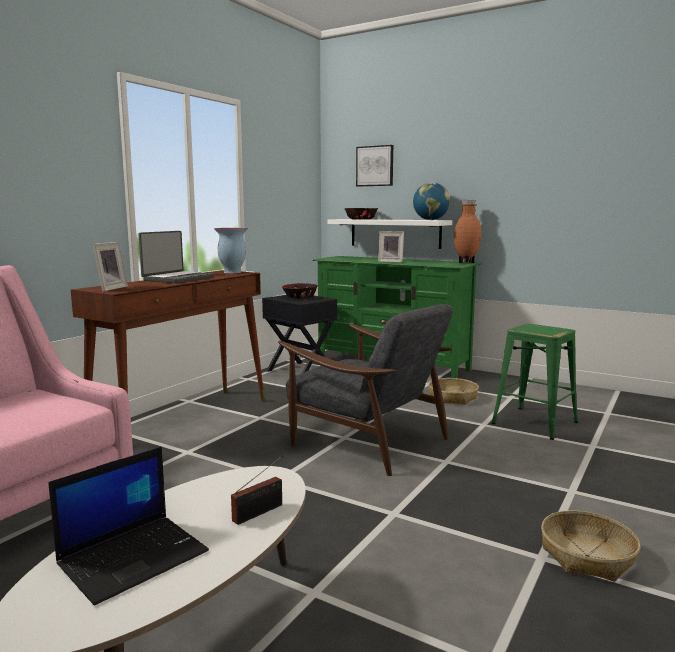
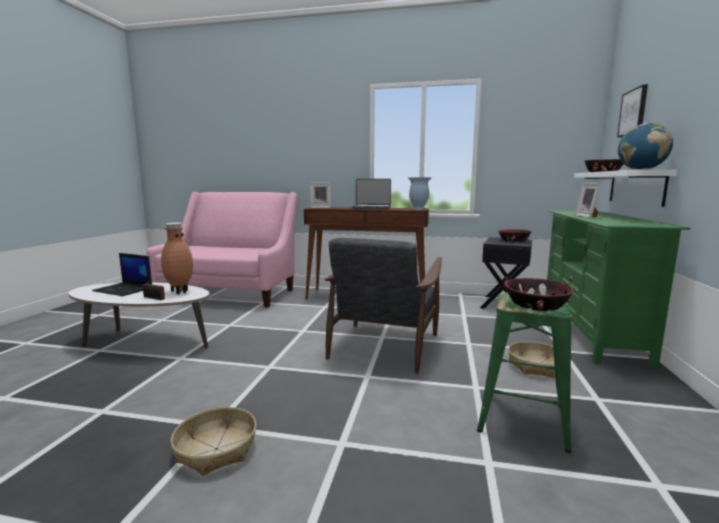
camera: 70 degrees right, 0 degrees up
brown vase [454,200,482,263] -> brown vase moved to [161,222,193,294]
none -> bowl [504,278,574,311]

